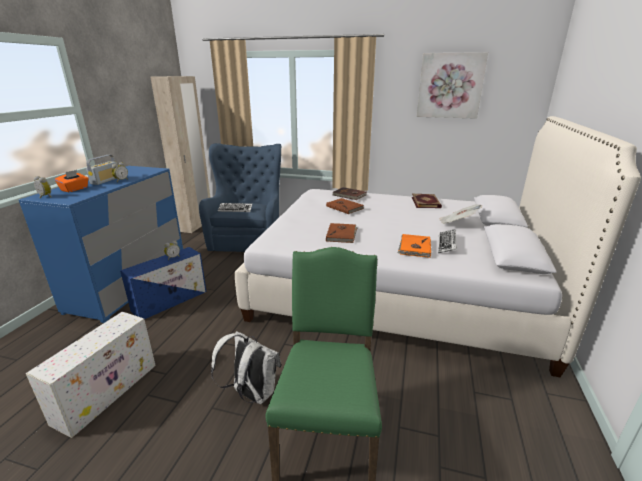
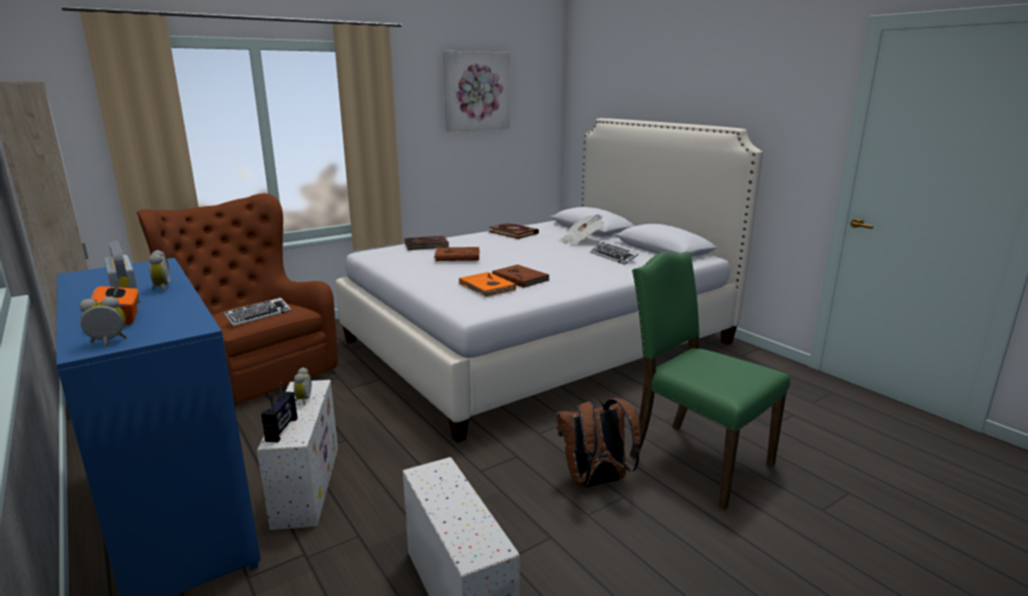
camera: 50 degrees left, 5 degrees down
blue storage box [120,247,206,319] -> white storage box [257,380,338,530]
blue armchair [199,143,281,252] -> brown armchair [137,193,338,405]
white backpack [211,331,281,404] -> brown backpack [556,398,640,488]
orange book [398,234,431,258] -> orange book moved to [458,272,516,297]
none -> radio [261,382,298,442]

